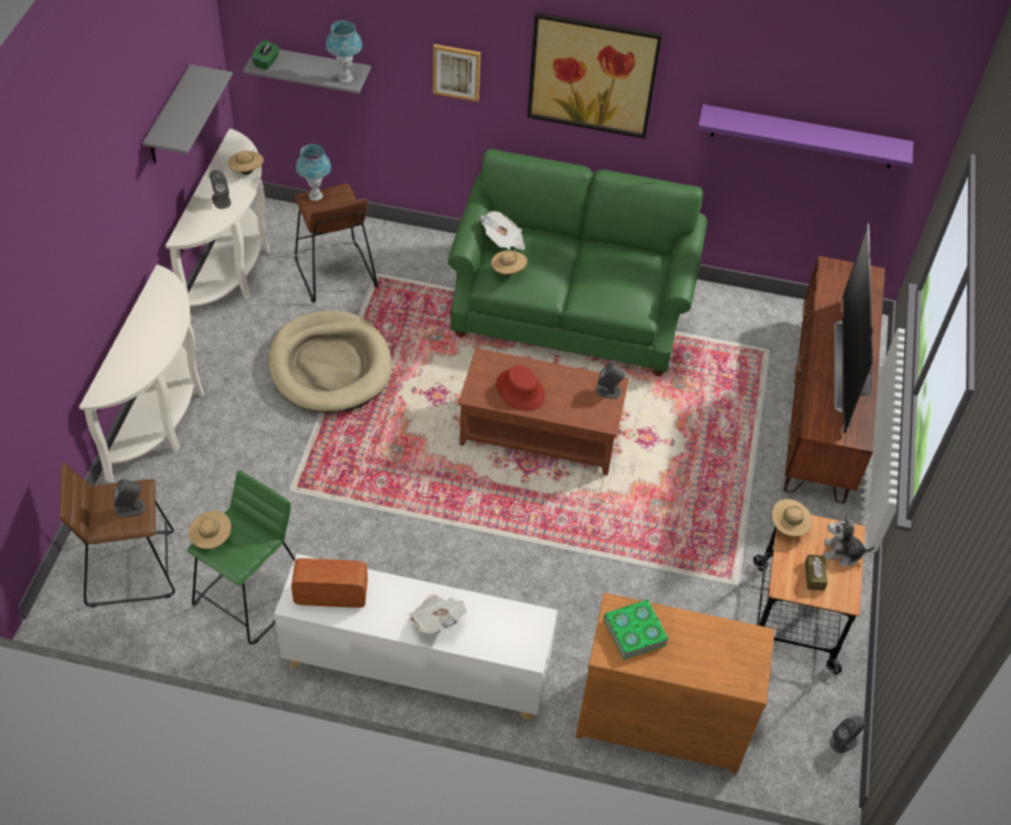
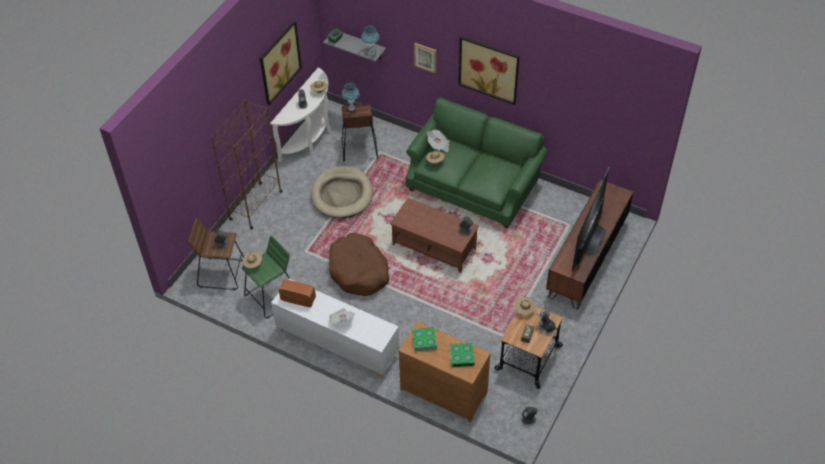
camera: 20 degrees right, 0 degrees up
white console table [79,265,204,482] -> brown bookcase [211,99,283,229]
grey shelf [143,64,233,164] -> picture [260,21,302,105]
red hat [496,365,545,411] -> none
purple shelf [698,104,913,168] -> none
none -> brown dog bed [329,233,389,296]
none -> book [450,343,475,367]

